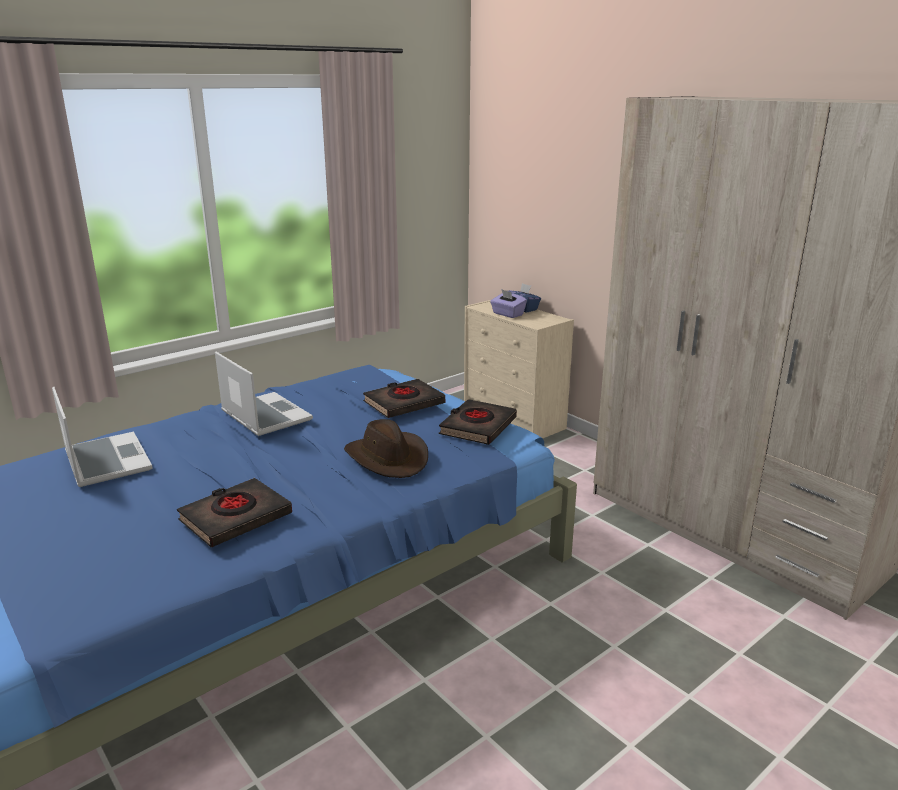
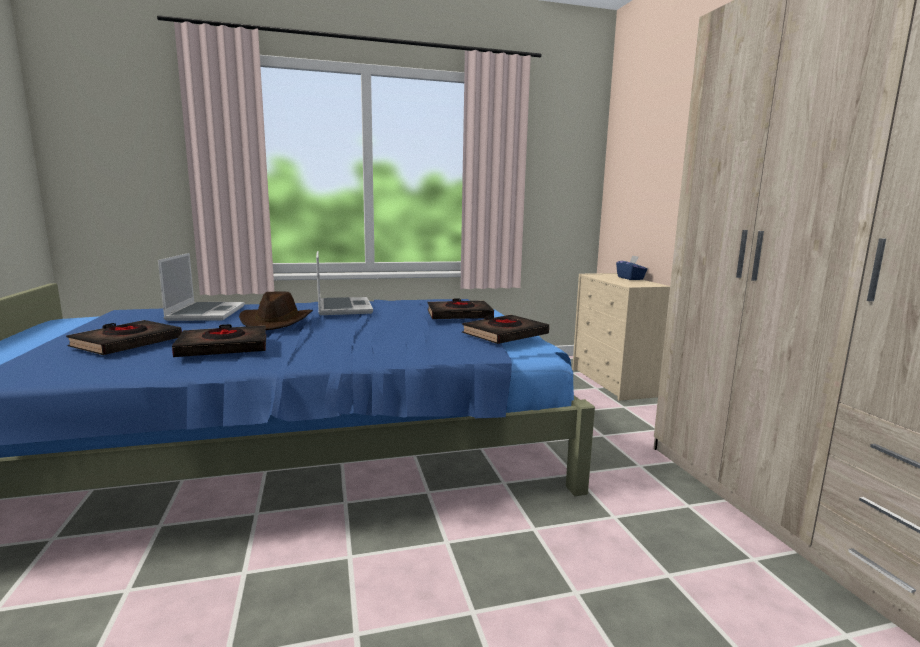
camera: 25 degrees right, 10 degrees down
brown hat [344,419,428,478] -> brown hat moved to [239,292,313,330]
purple tissue box [490,289,527,318] -> none
none -> black book [66,320,182,355]

